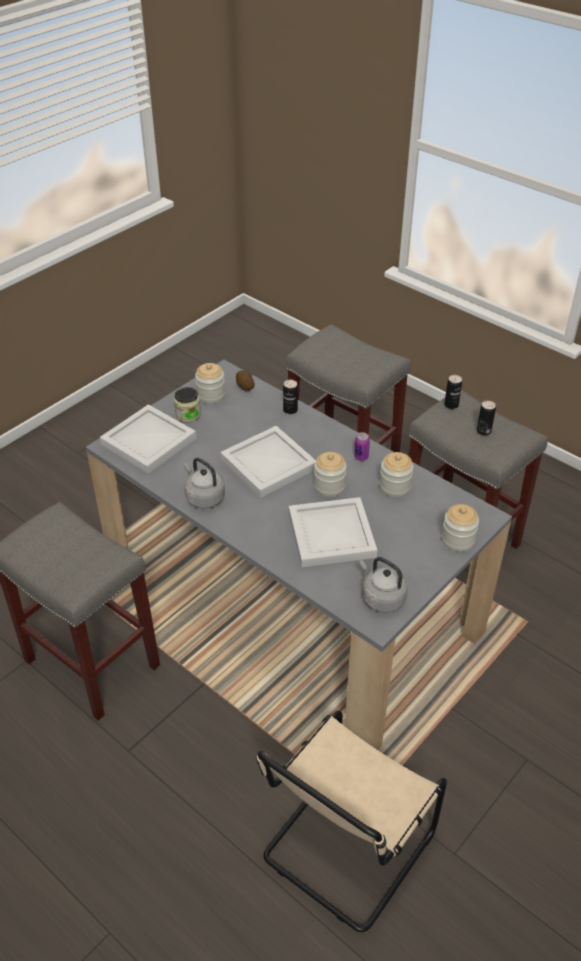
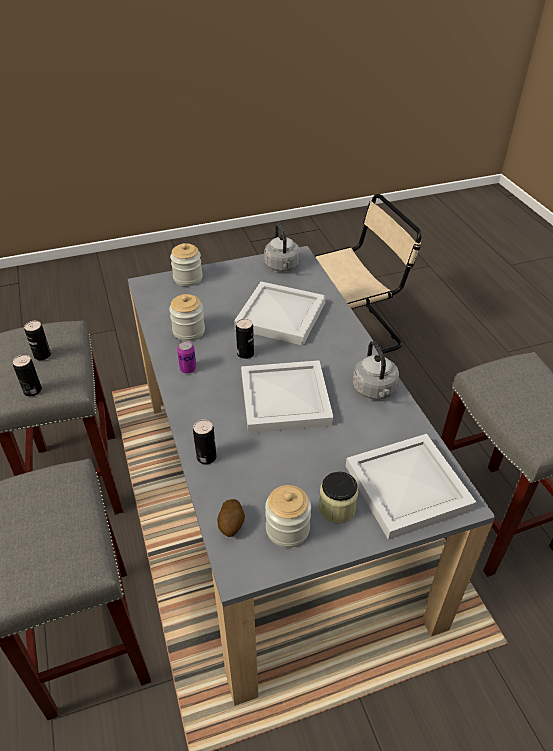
camera: 150 degrees left, 0 degrees up
jar [314,452,347,497] -> can [236,318,254,359]

